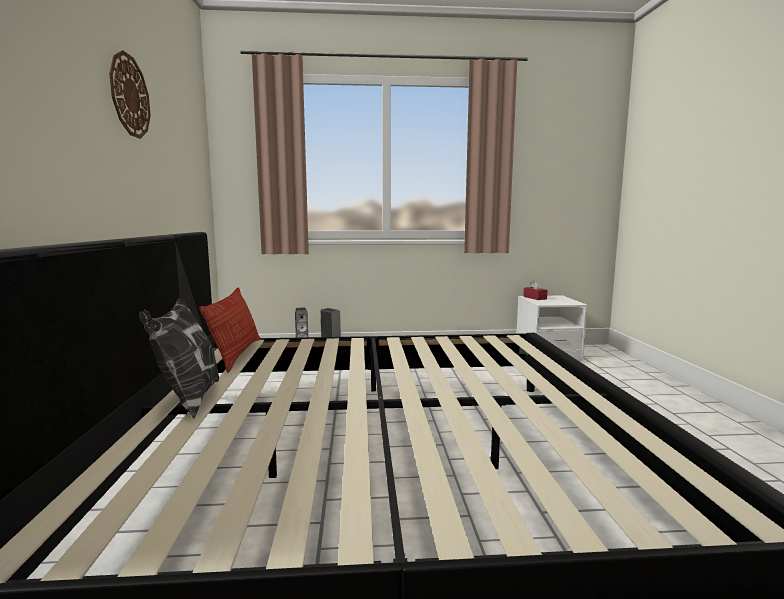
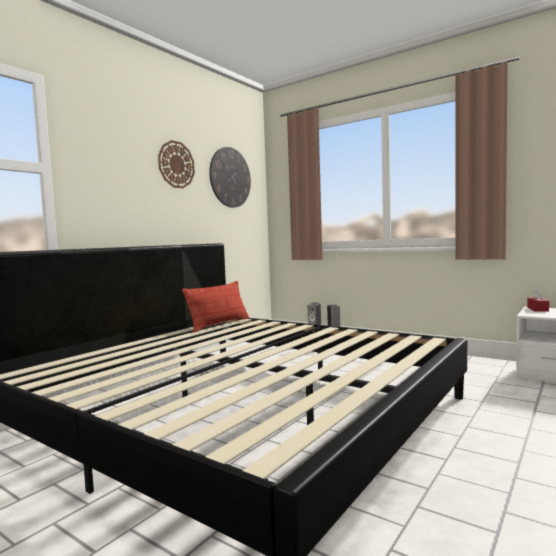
camera: 40 degrees right, 5 degrees down
pillow [139,298,219,419] -> none
none -> wall clock [209,147,251,208]

